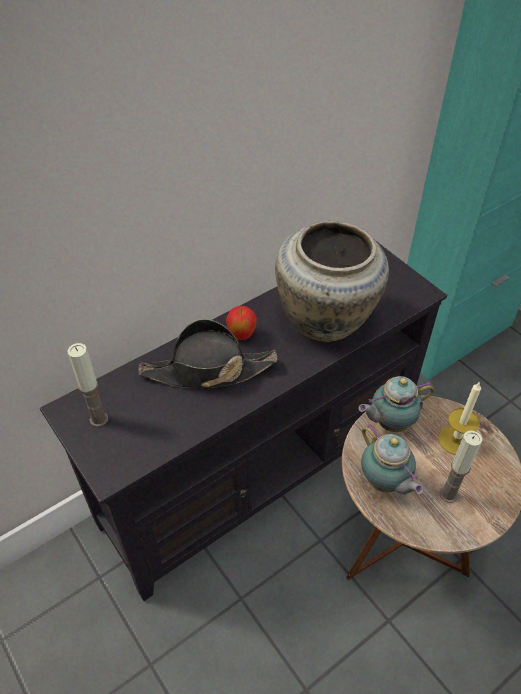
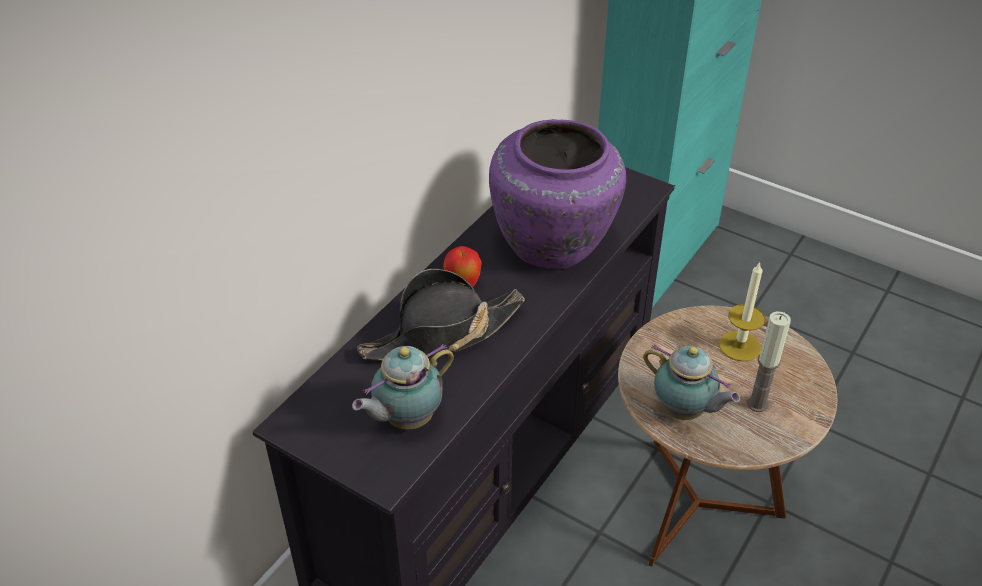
camera: 20 degrees left, 5 degrees down
candle [67,343,108,427] -> none
beige vase [275,221,389,342] -> purple vase [489,119,626,269]
teapot [358,376,434,432] -> teapot moved to [352,344,454,429]

